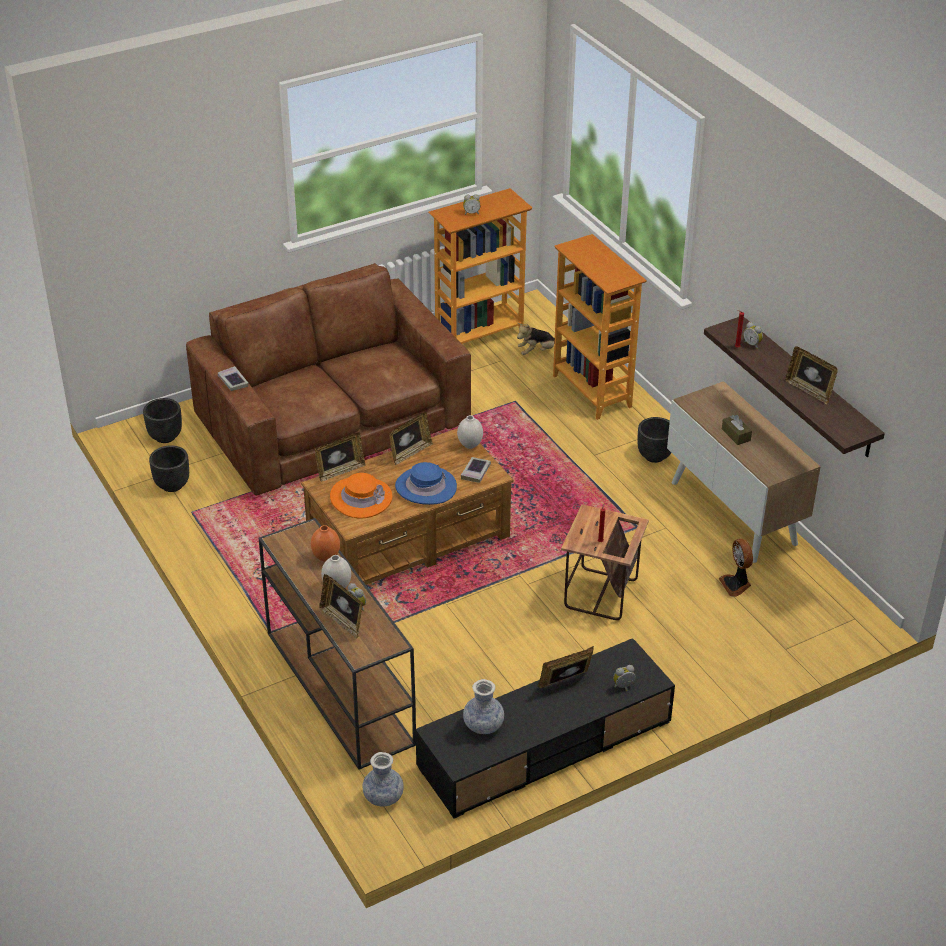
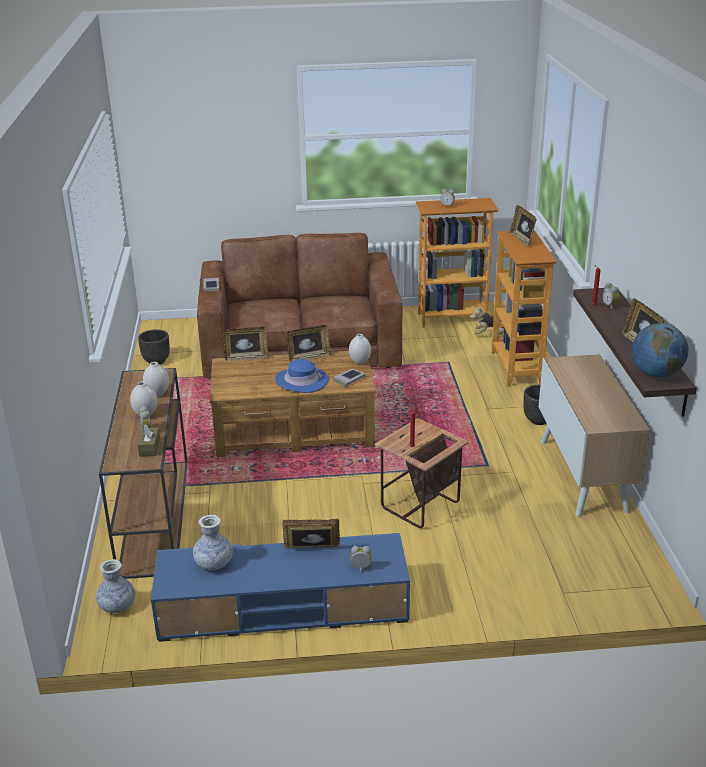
camera: 25 degrees right, 10 degrees down
black planter [143,398,182,443] -> none
orange vase [311,525,340,562] -> white vase [143,362,169,397]
picture frame [319,574,363,639] -> picture frame moved to [509,205,537,247]
orange hat [330,473,392,518] -> none
black tv stand [415,638,675,819] -> blue tv stand [151,533,410,642]
fan [719,539,753,597] -> none
brown tissue box [722,415,752,445] -> brown tissue box moved to [138,425,160,456]
none -> globe [632,323,688,377]

